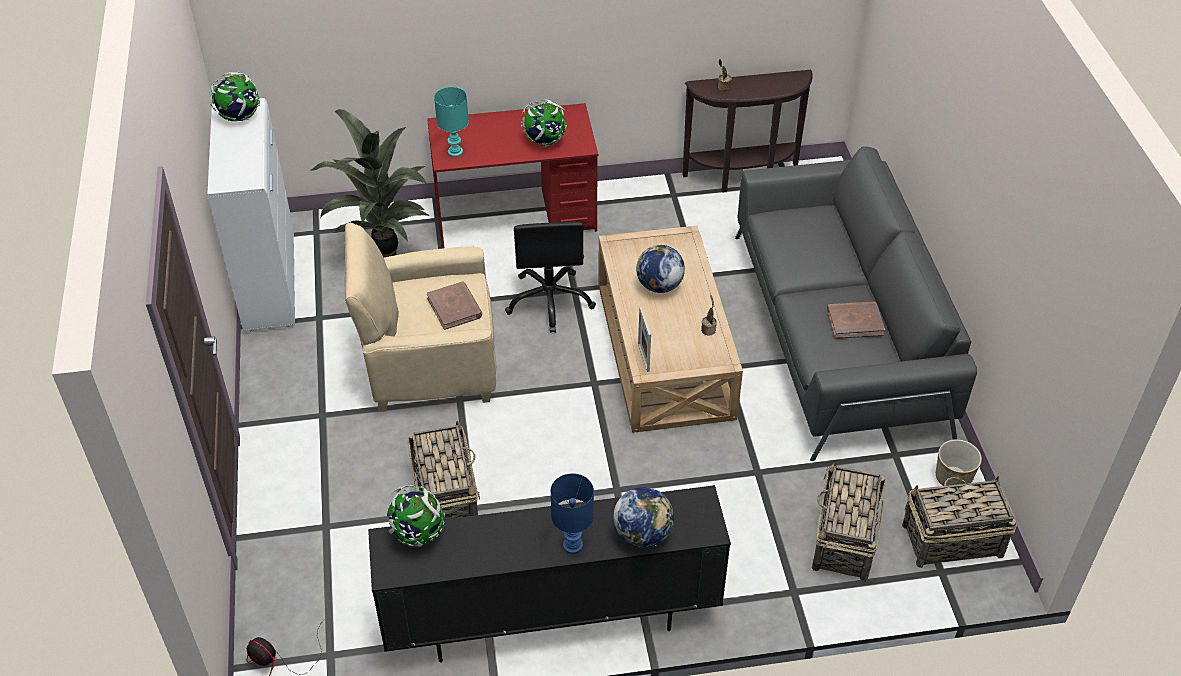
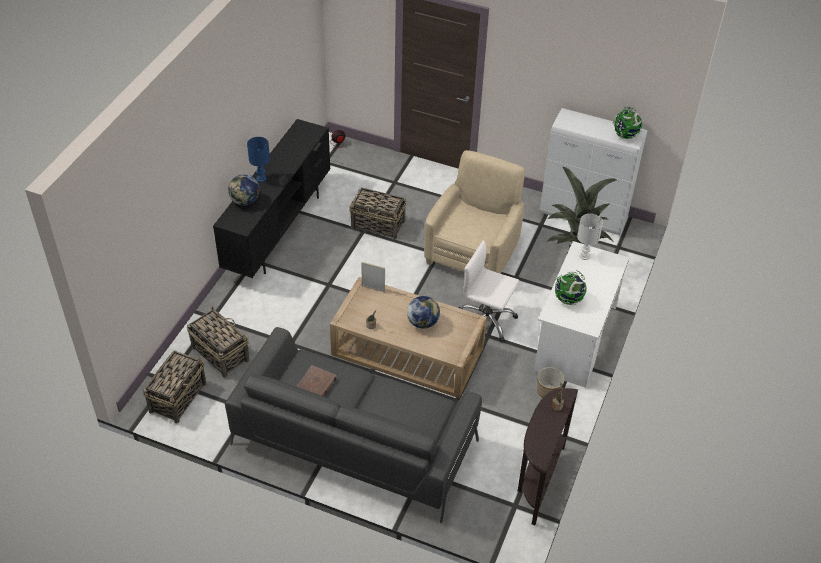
camera: 120 degrees right, 0 degrees up
globe [387,485,445,547] -> none
red desk [427,103,598,248] -> white desk [534,241,629,388]
brown book [427,281,482,330] -> none
turquoise table lamp [434,87,469,157] -> white table lamp [577,214,603,260]
black office chair [505,221,596,333] -> white office chair [459,240,519,342]
planter [936,439,982,486] -> planter moved to [537,367,565,398]

